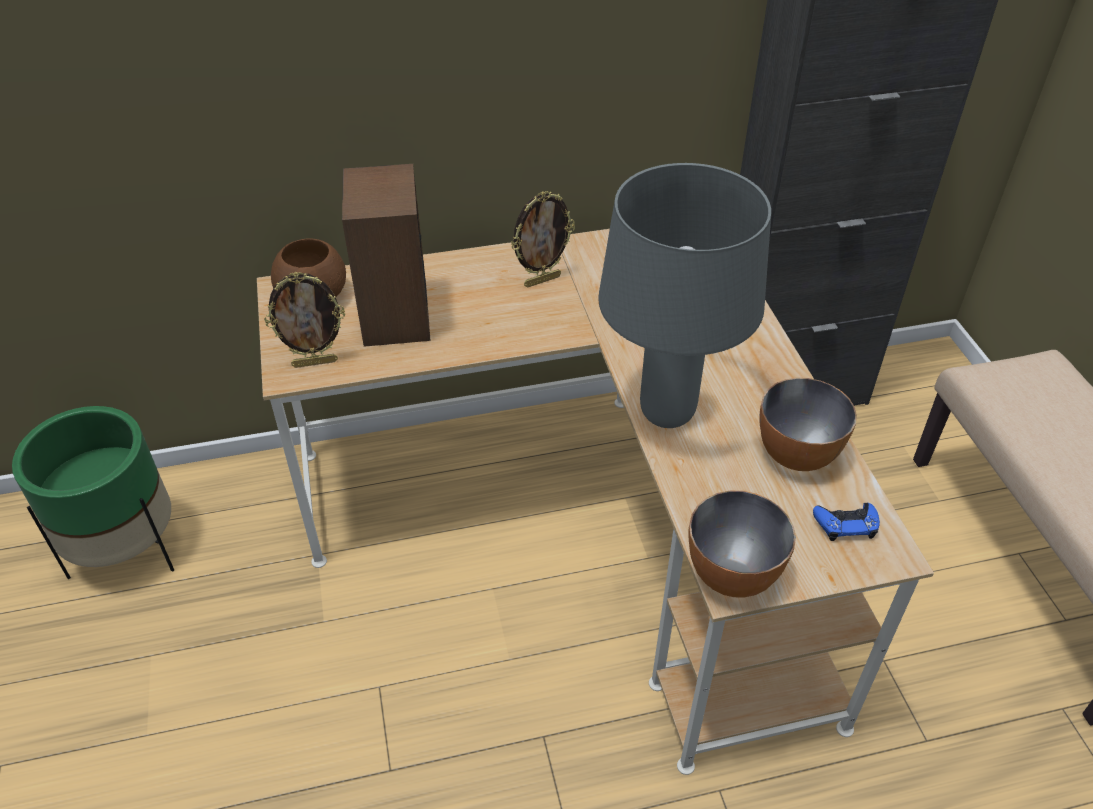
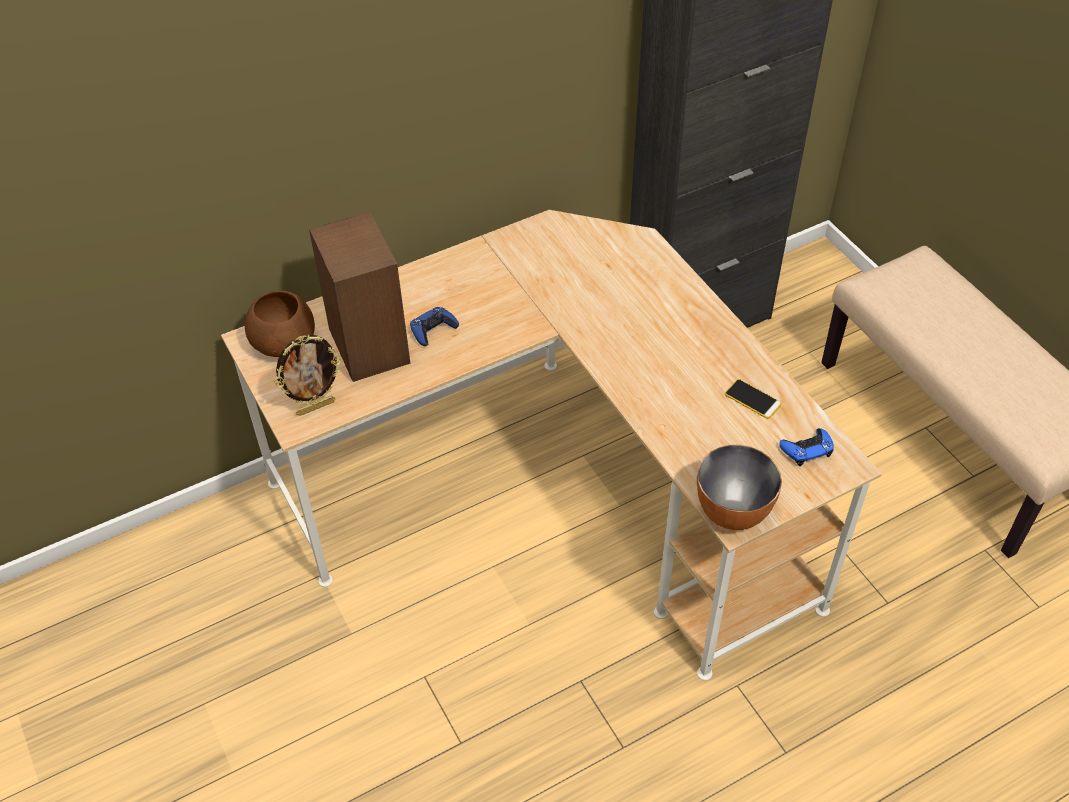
camera: 15 degrees left, 5 degrees up
green planter [12,406,174,579] -> none
picture frame [511,191,575,288] -> none
grey table lamp [598,163,771,428] -> none
bowl [759,378,857,471] -> phone [725,379,782,419]
none -> blue game controller [410,307,459,346]

